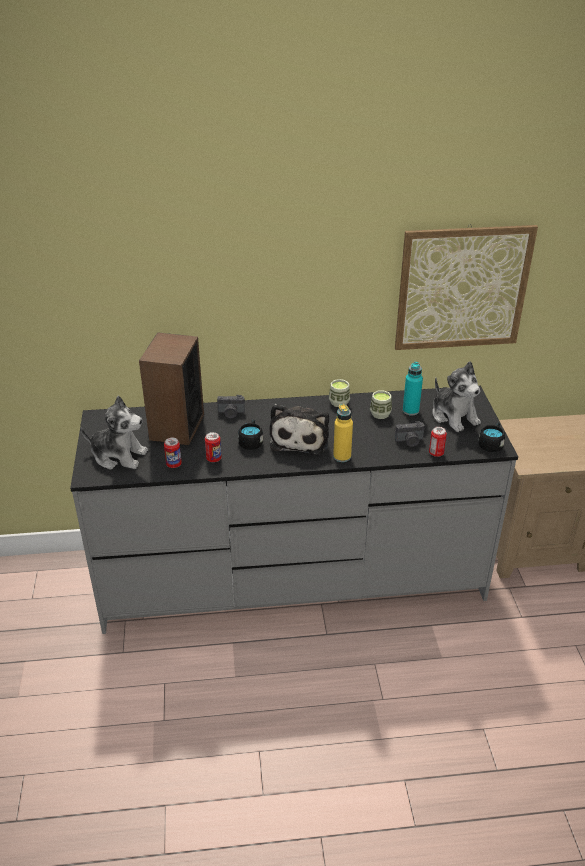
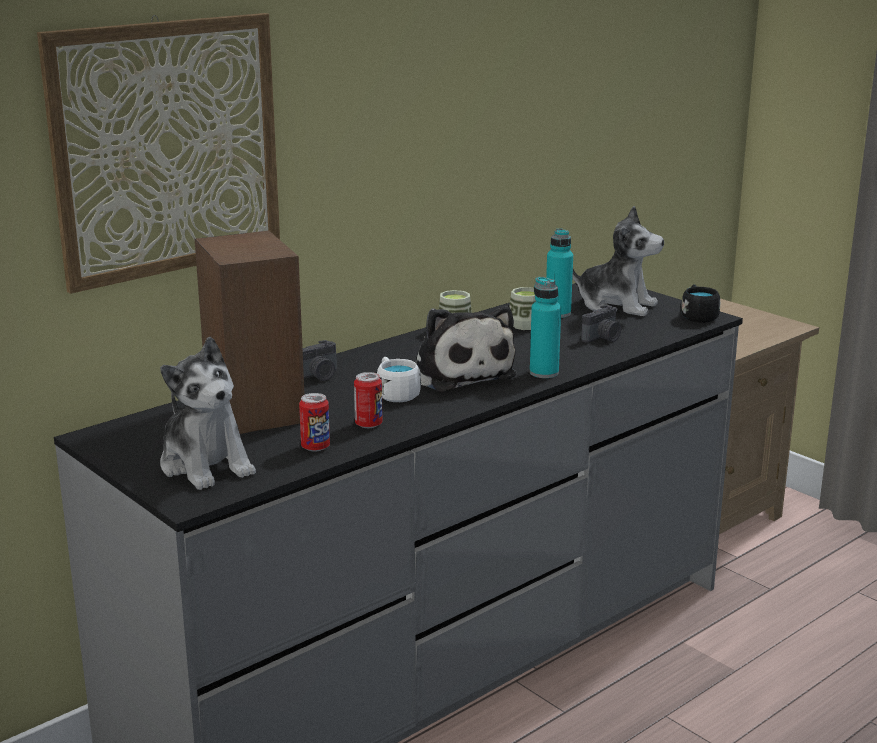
camera: 35 degrees left, 15 degrees down
plush toy [81,396,148,470] -> plush toy turned 75 degrees clockwise [160,336,256,490]
black mug [238,419,263,450] -> white mug [377,357,421,402]
yellow bottle [333,404,353,462] -> turquoise bottle [530,277,561,378]
picture [395,224,538,350] -> picture moved to [37,13,280,294]
can [429,427,447,457] -> none

